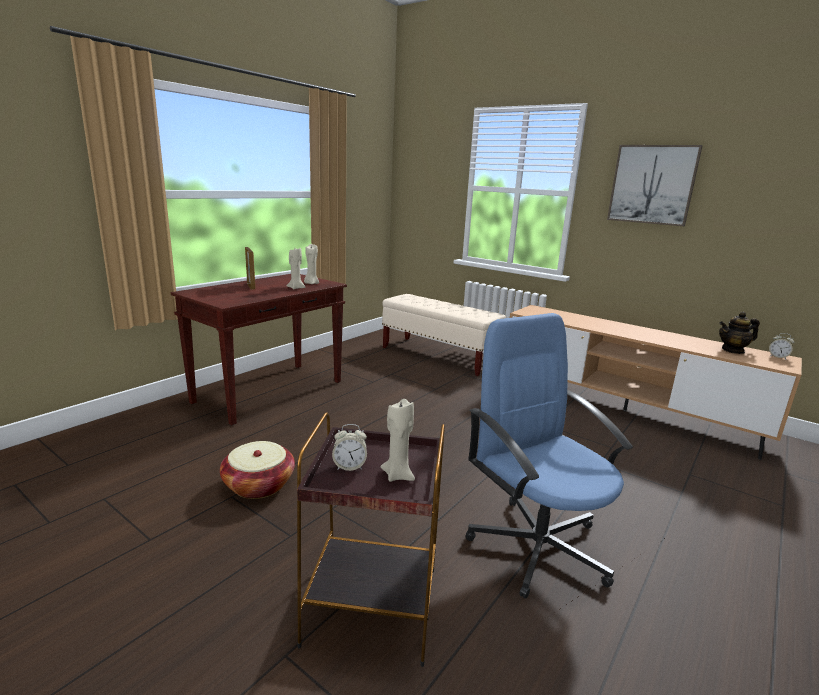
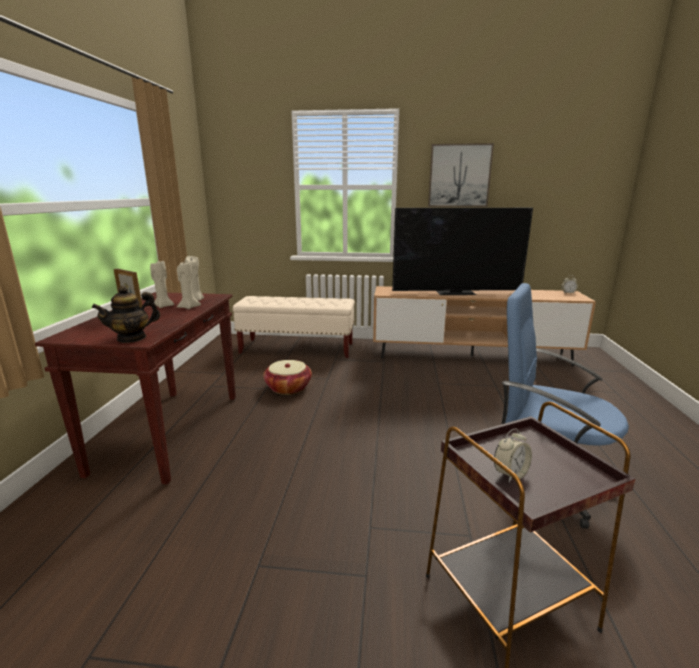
camera: 30 degrees left, 0 degrees up
basket [220,441,295,499] -> basket moved to [263,360,312,395]
beige candle [380,399,415,482] -> beige candle moved to [150,261,174,308]
teapot [719,312,760,354] -> teapot moved to [92,286,160,343]
none -> television [392,208,533,295]

